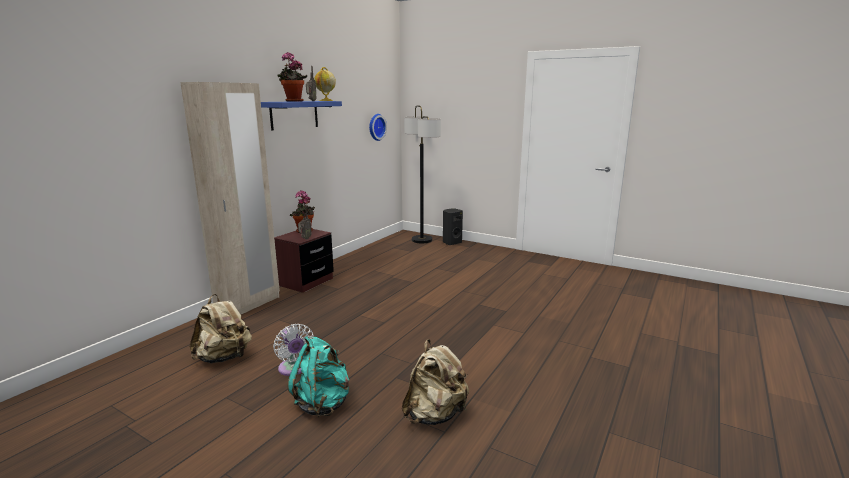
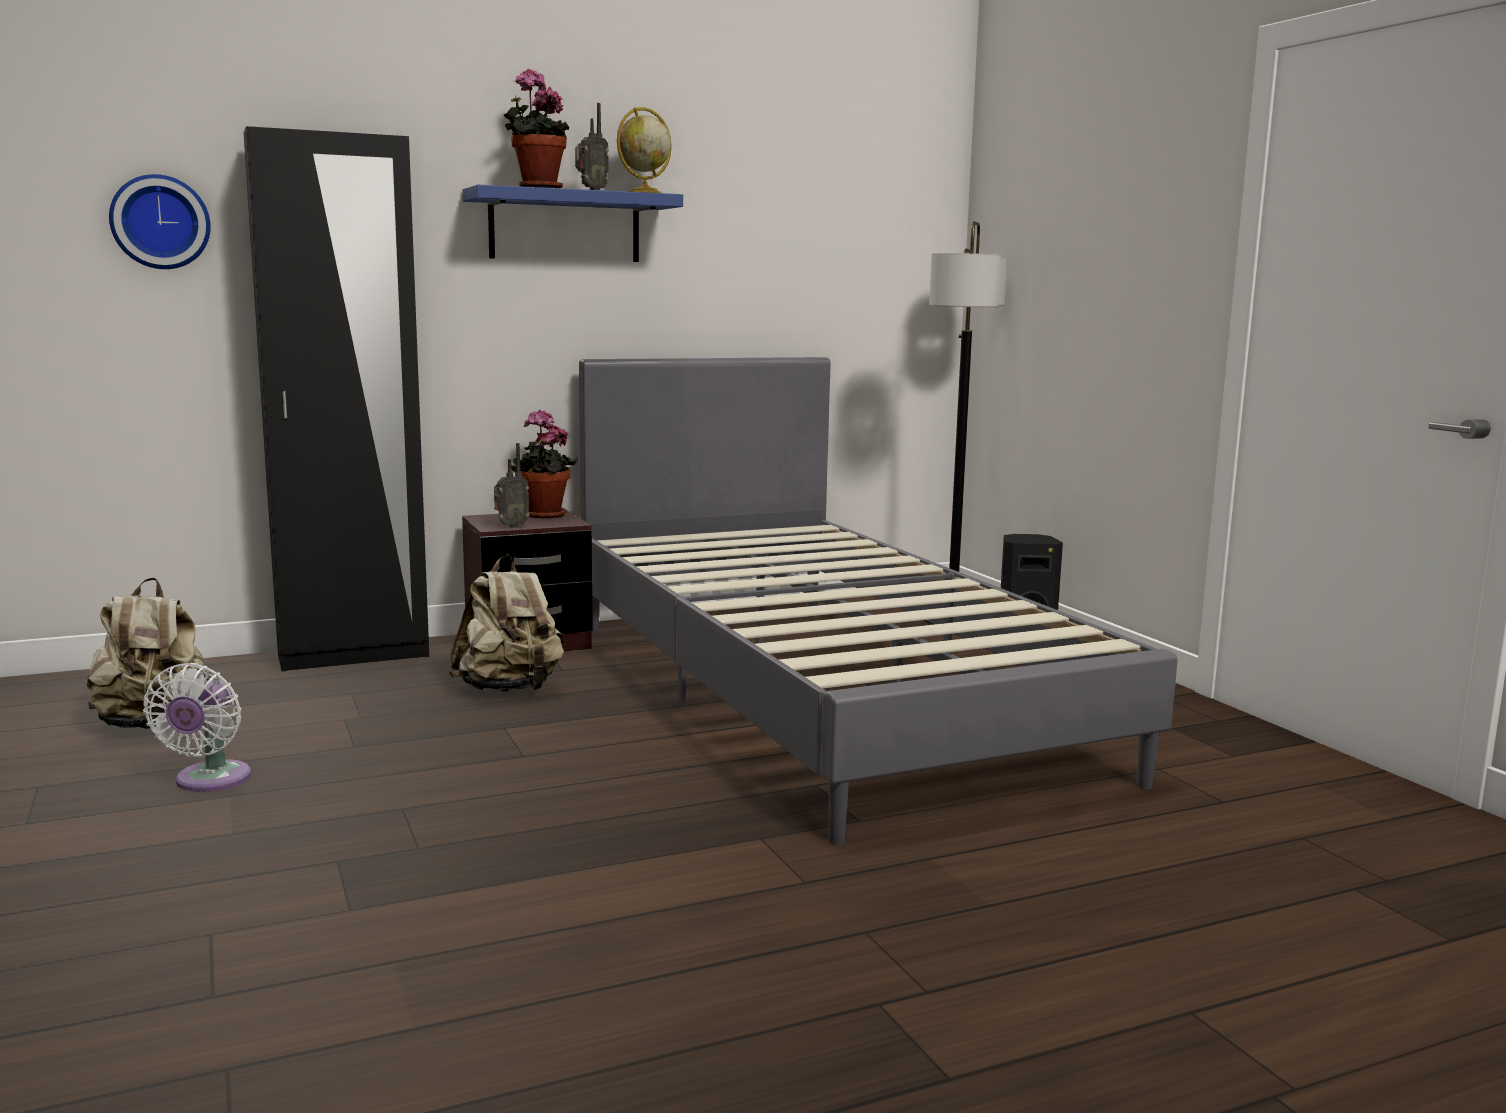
camera: 35 degrees right, 5 degrees down
beige wardrobe [180,82,280,315] -> black wardrobe [243,126,429,671]
turquoise backpack [288,336,349,417] -> none
wall clock [369,114,387,141] -> wall clock moved to [109,174,211,269]
beige backpack [402,339,469,425] -> beige backpack moved to [449,554,565,692]
none -> grey bed [579,357,1178,845]

